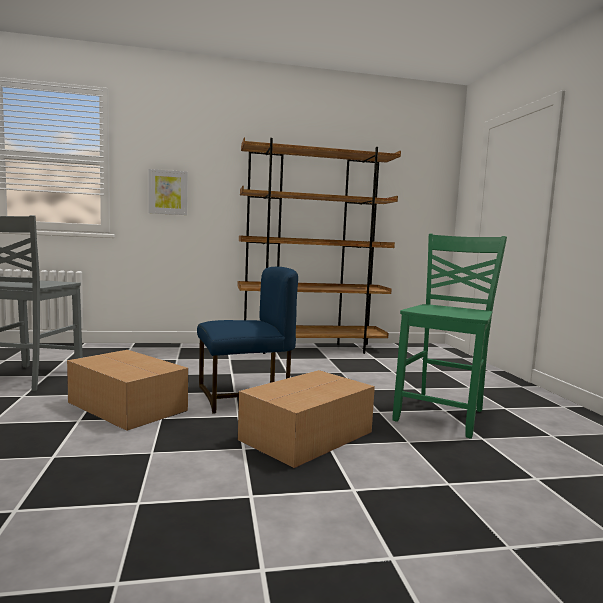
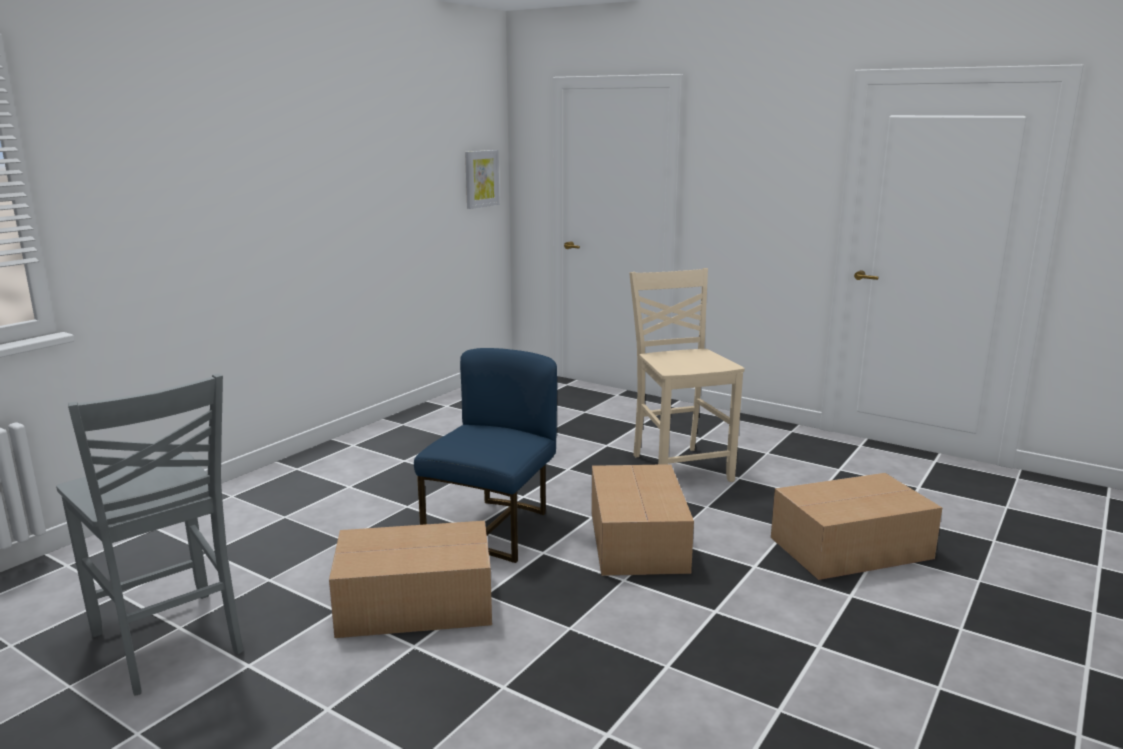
camera: 45 degrees left, 10 degrees up
picture [148,169,188,215] -> picture moved to [465,150,500,209]
brown bookcase [237,137,401,354] -> none
green chair [392,234,507,439] -> beige chair [629,268,745,482]
none -> cardboard box [771,473,942,580]

